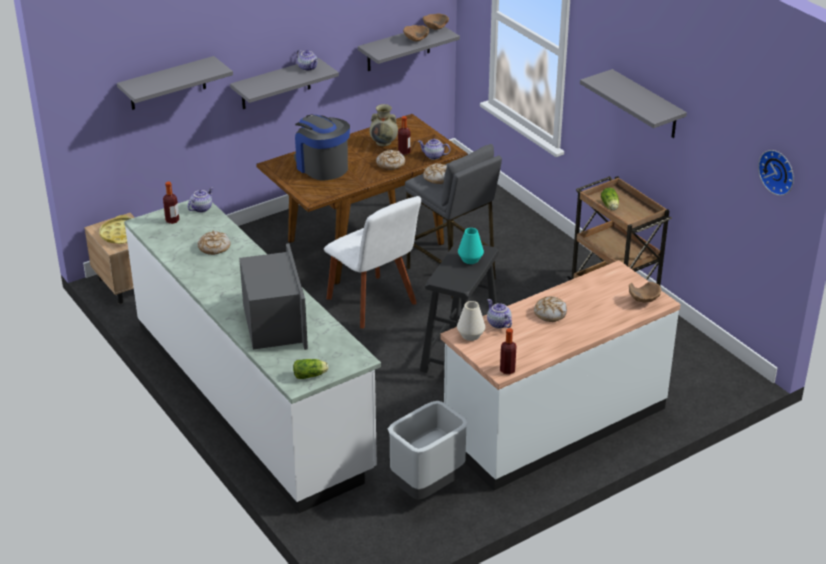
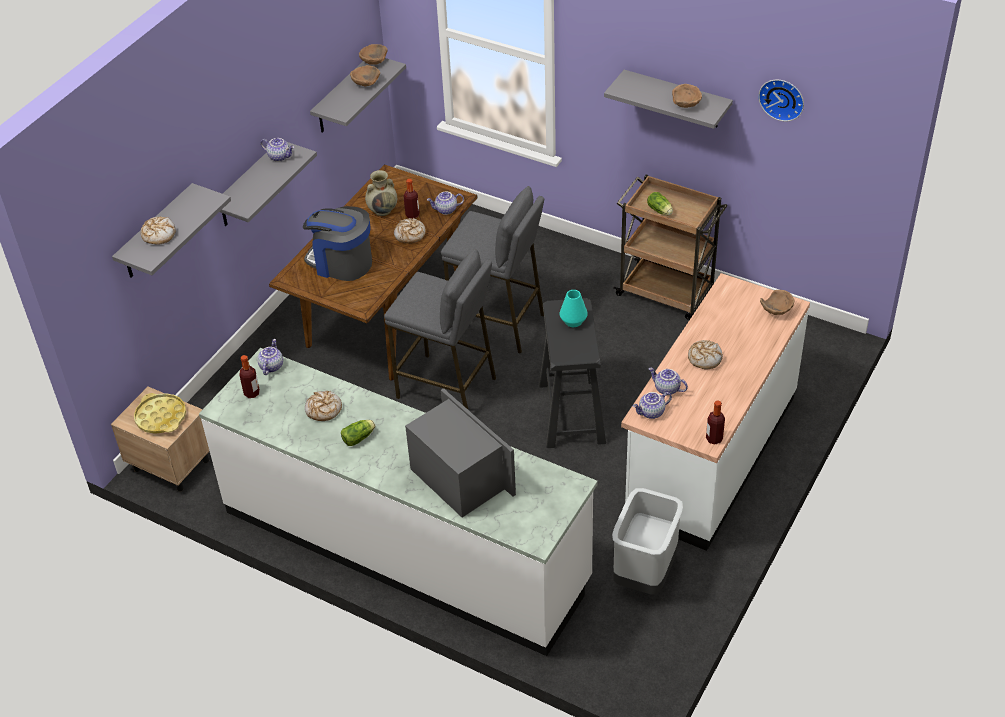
camera: 25 degrees left, 10 degrees up
lettuce [293,359,328,379] -> lettuce moved to [341,420,375,446]
white chair [324,196,421,328] -> grey stool [384,249,496,409]
bread [423,163,447,184] -> bread moved to [141,216,176,245]
white vase [457,301,485,341] -> teapot [633,392,672,419]
wall clock [758,150,794,196] -> wall clock moved to [758,79,804,121]
none -> brown bowl [672,84,702,108]

